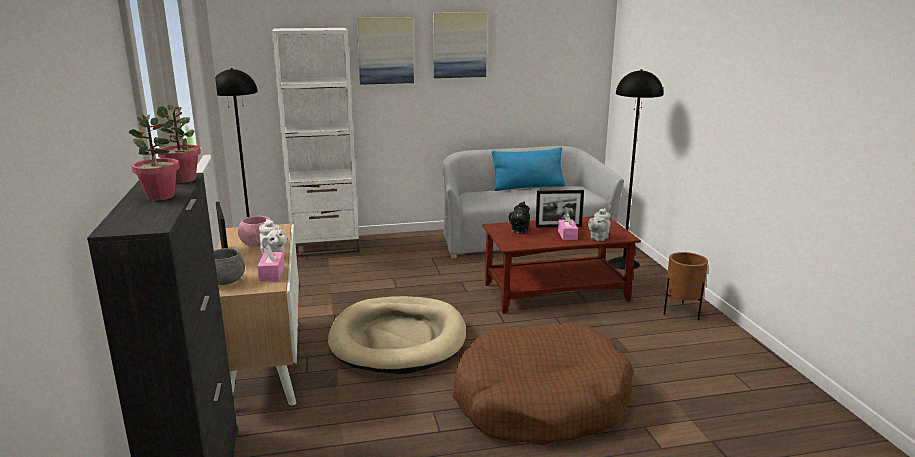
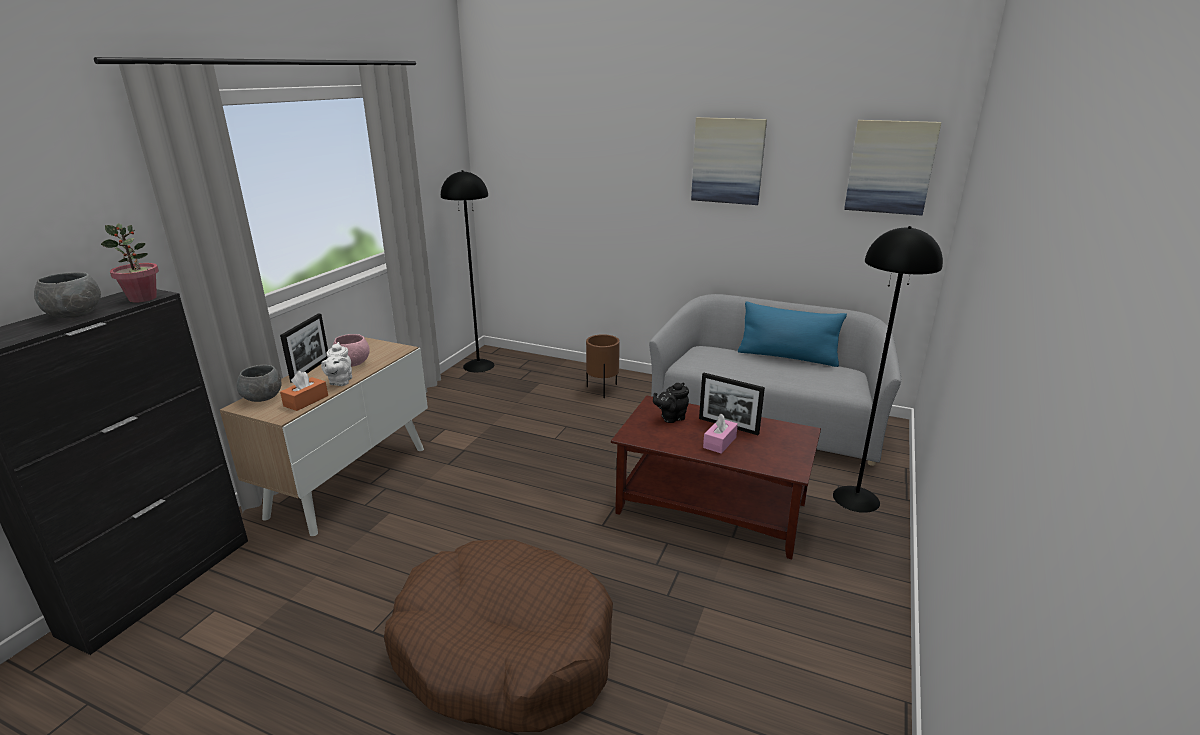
camera: 35 degrees right, 5 degrees up
potted plant [129,114,180,201] -> grey bowl [34,272,101,318]
pink tissue box [257,244,284,281] -> orange tissue box [280,371,328,411]
white bookcase [272,28,360,257] -> none
beige dog bed [328,296,466,374] -> none
picture [357,17,414,85] -> picture moved to [844,120,941,216]
grey teapot [588,208,611,241] -> none
brown planter [664,252,708,321] -> brown planter moved to [586,334,620,398]

